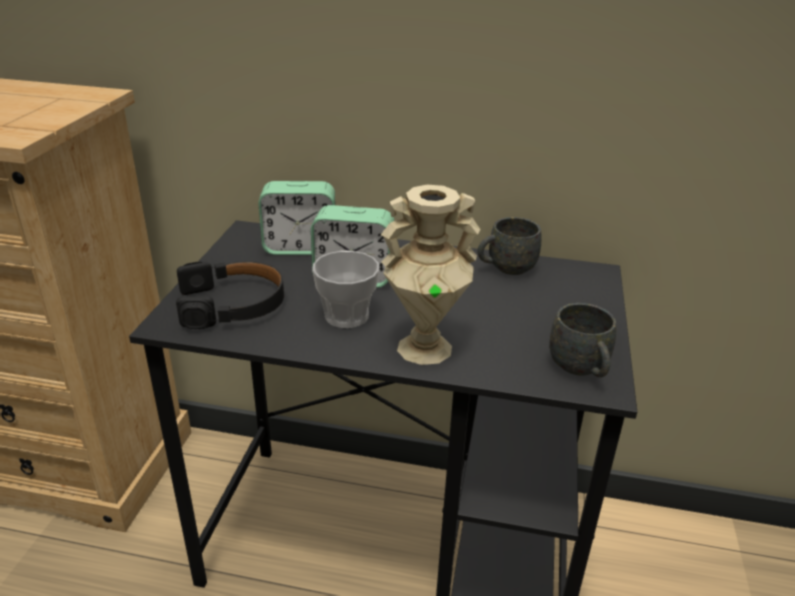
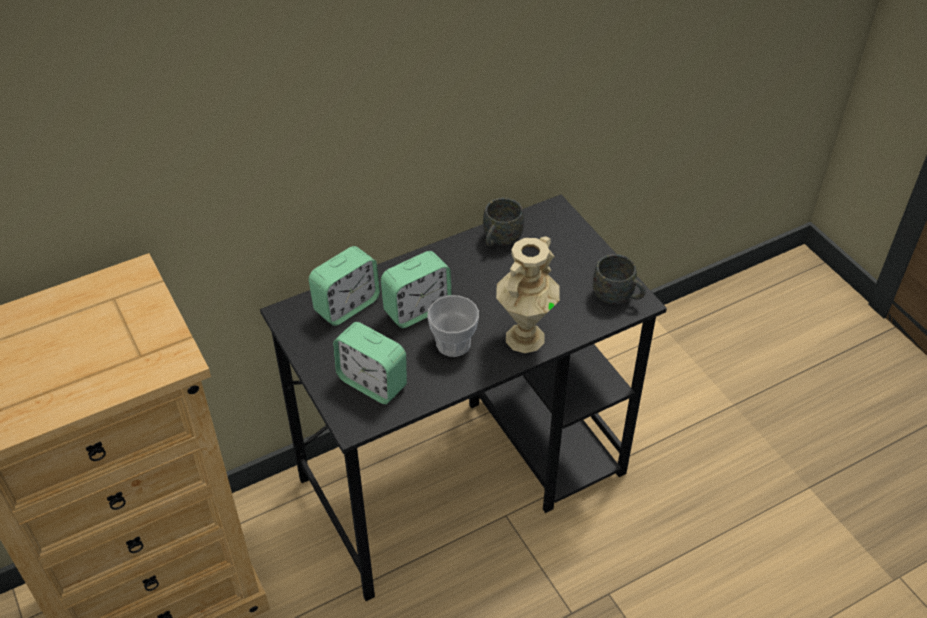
camera: 40 degrees left, 15 degrees up
black headphones [176,261,284,329] -> alarm clock [333,322,407,404]

